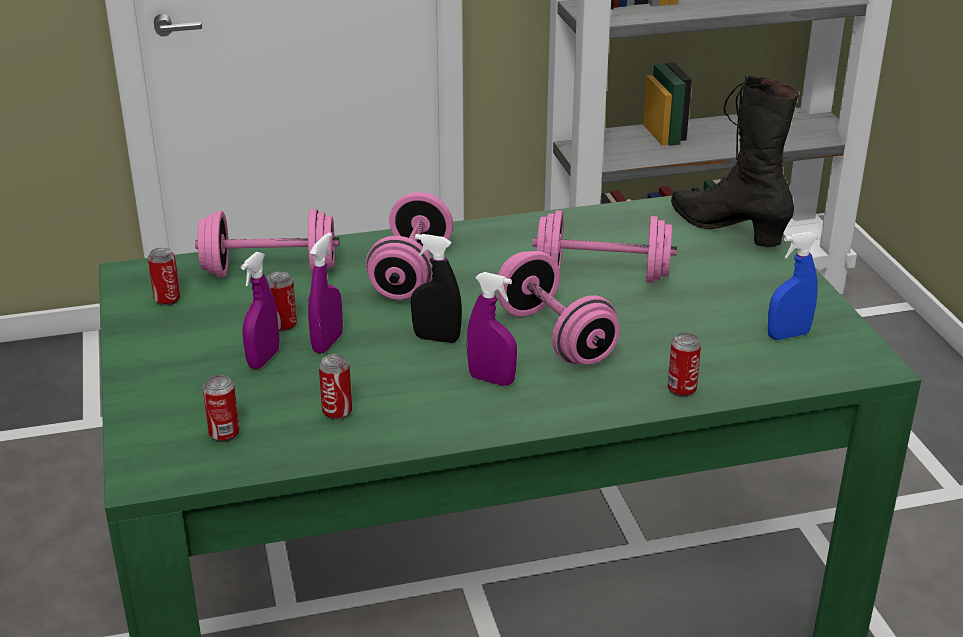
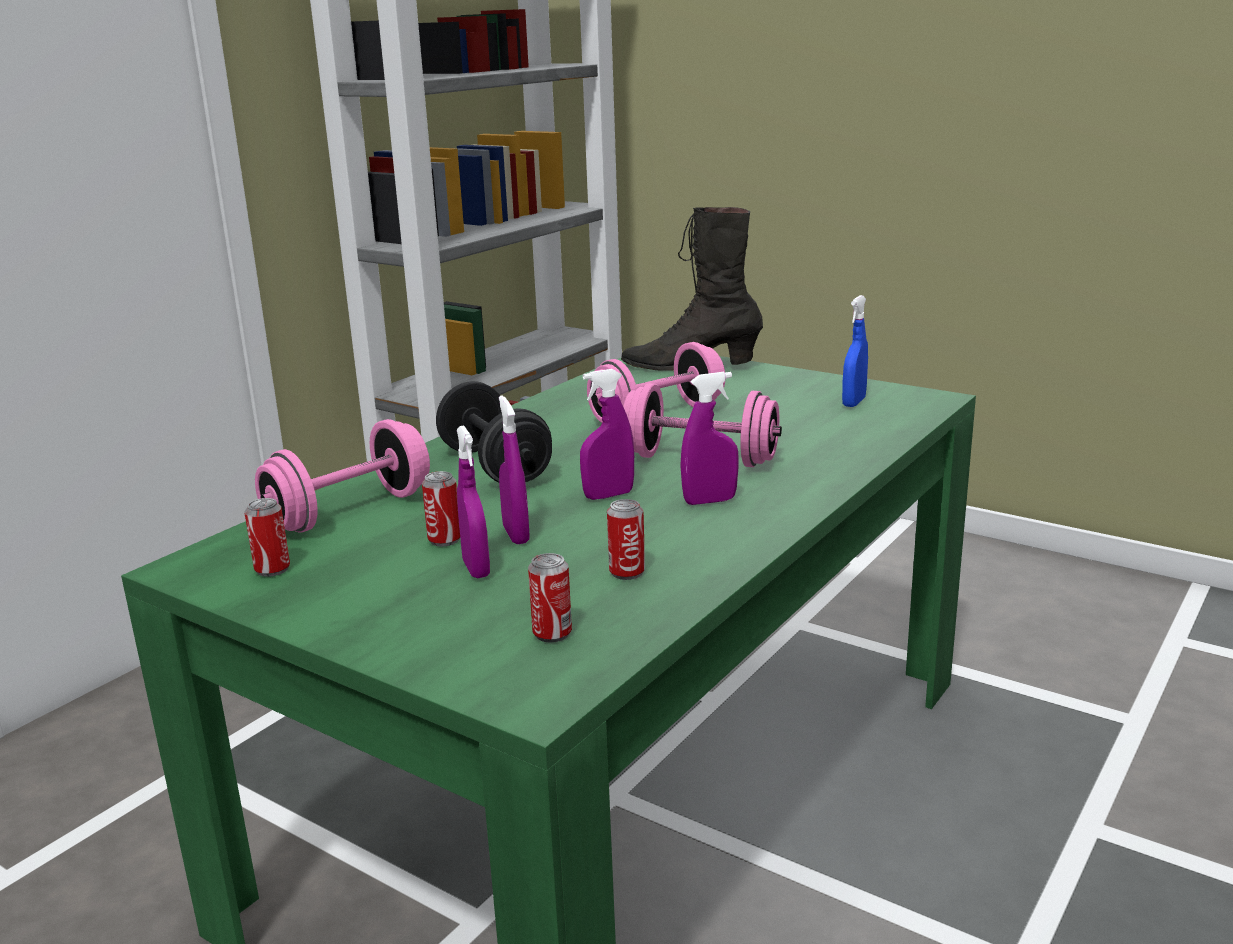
camera: 40 degrees left, 10 degrees down
pink dumbbell [366,193,453,300] -> black dumbbell [436,381,552,483]
black spray bottle [411,234,462,343] -> purple spray bottle [580,369,634,500]
can [668,333,701,397] -> none

